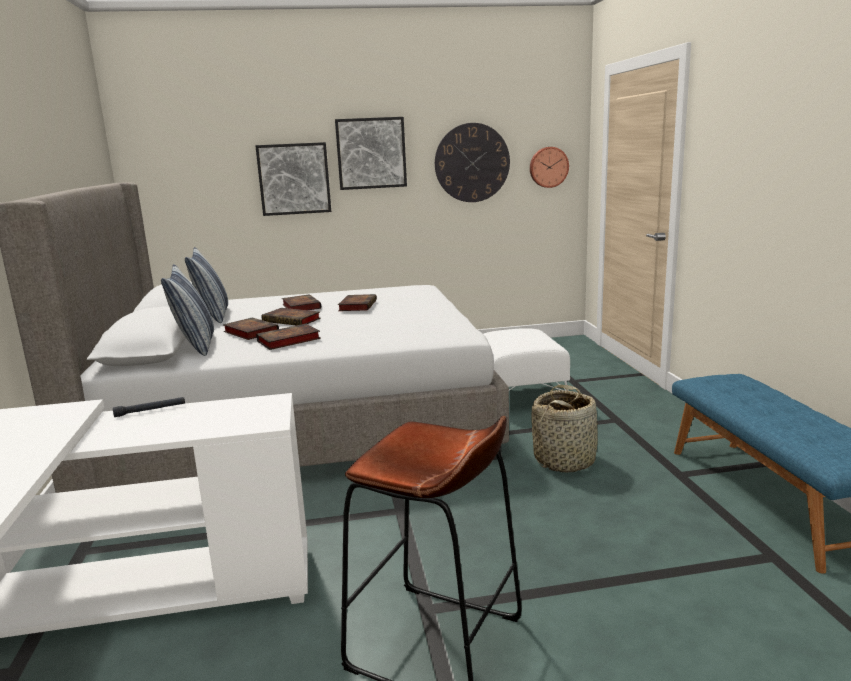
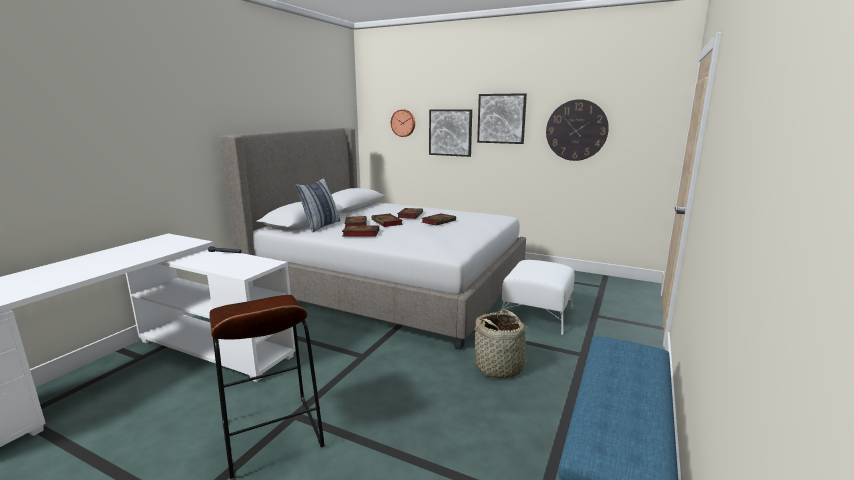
camera: 35 degrees right, 0 degrees up
pillow [185,247,228,323] -> none
wall clock [530,147,569,188] -> wall clock moved to [391,109,415,137]

